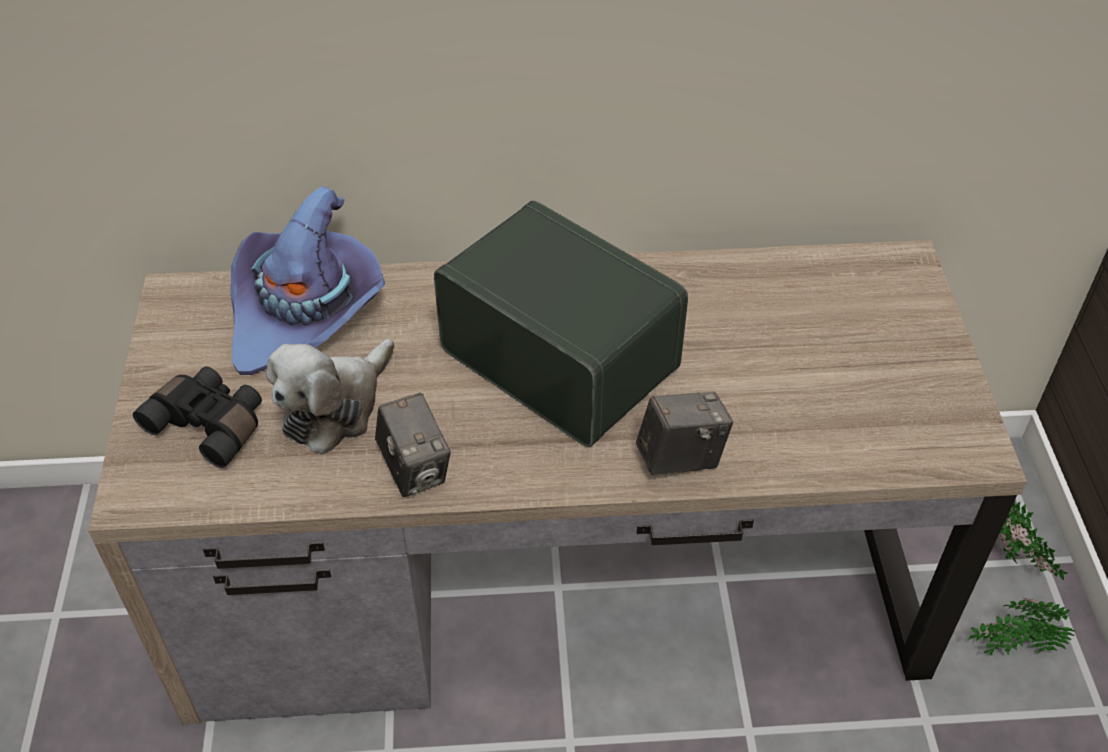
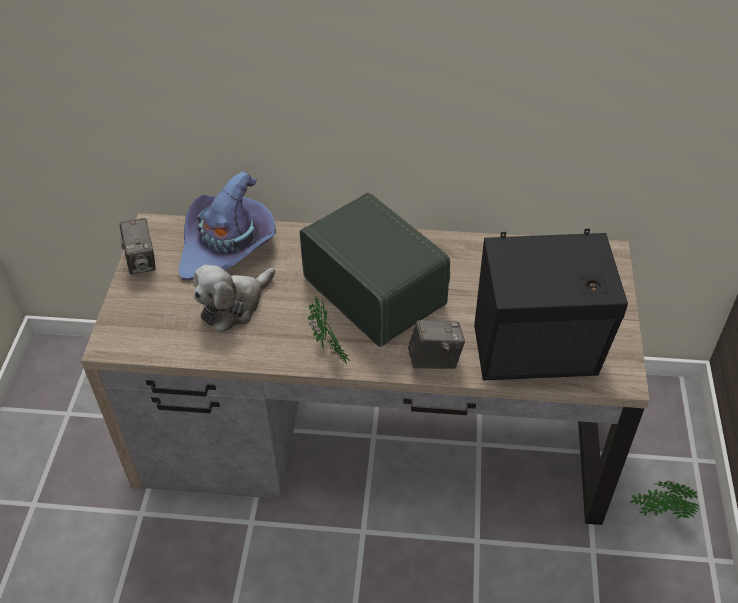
camera: 10 degrees right, 0 degrees up
black binoculars [133,366,262,468] -> none
camera [375,393,451,497] -> camera moved to [120,218,155,275]
potted plant [999,501,1068,580] -> potted plant moved to [308,295,351,367]
none -> black speaker [474,228,628,380]

